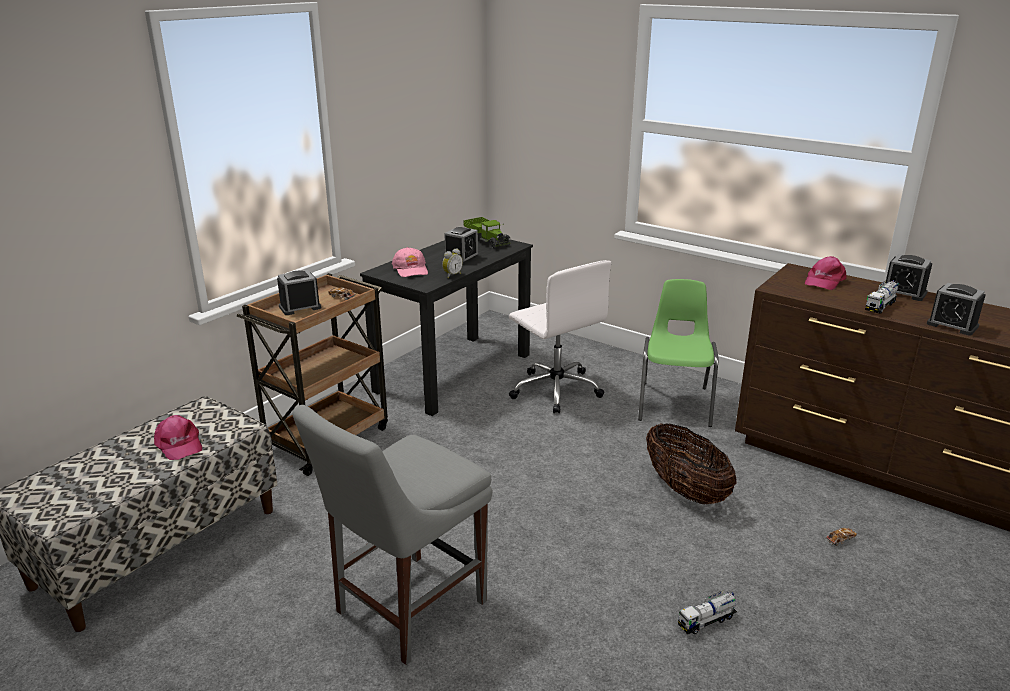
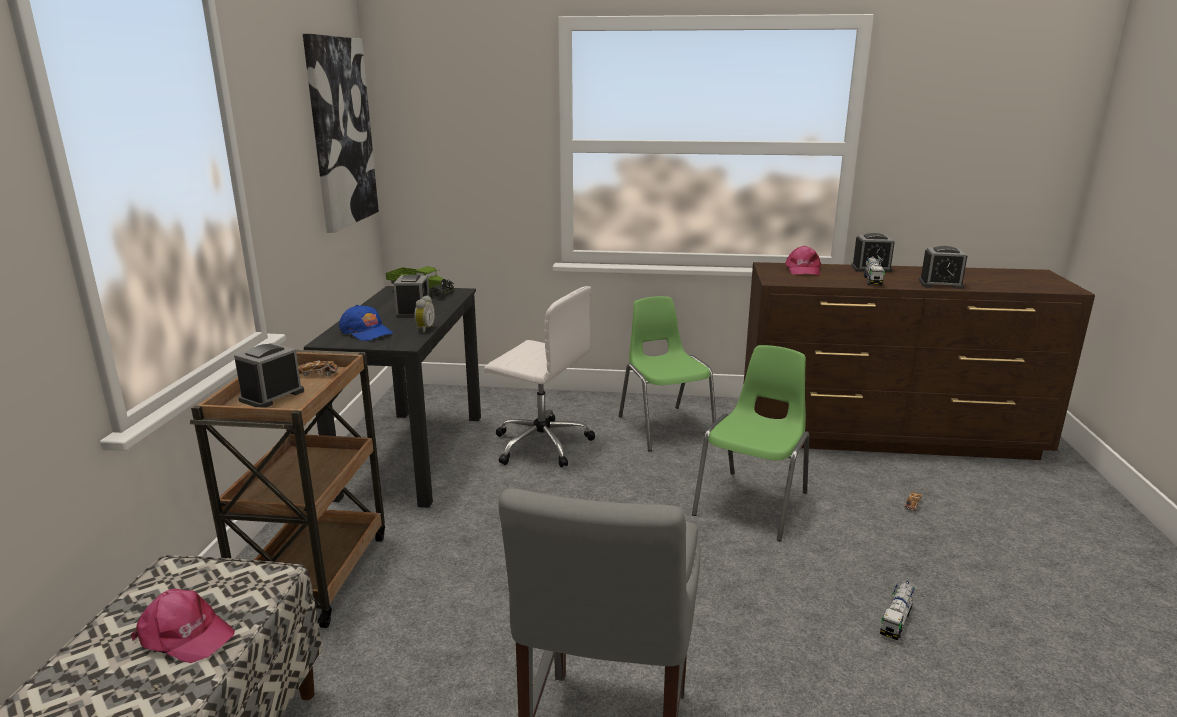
camera: 30 degrees left, 5 degrees down
pink cap [392,247,428,277] -> blue cap [339,305,393,341]
basket [646,424,737,505] -> green chair [692,345,809,541]
none -> picture [303,34,379,233]

